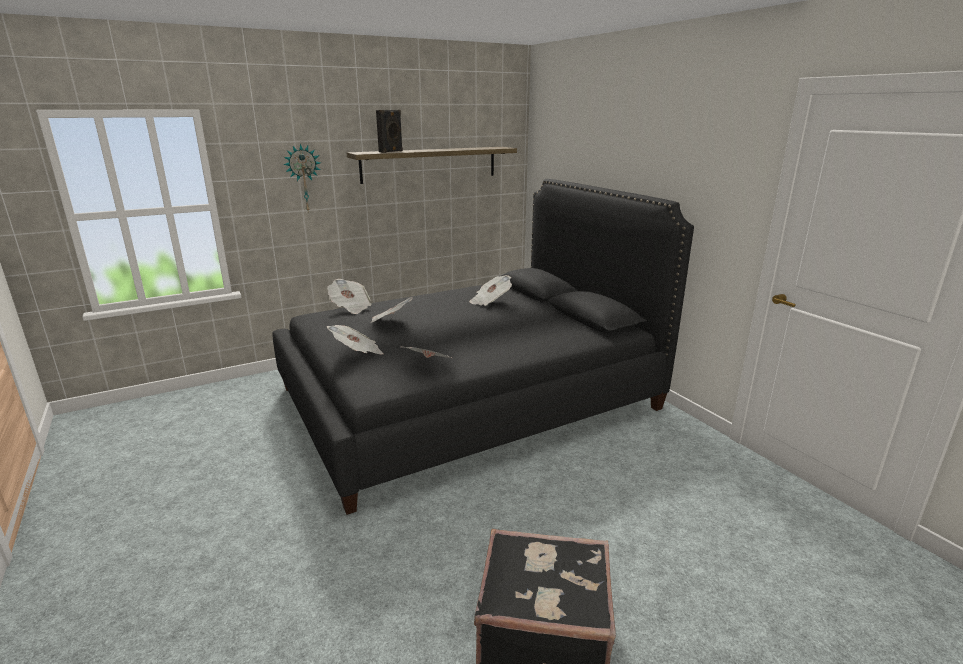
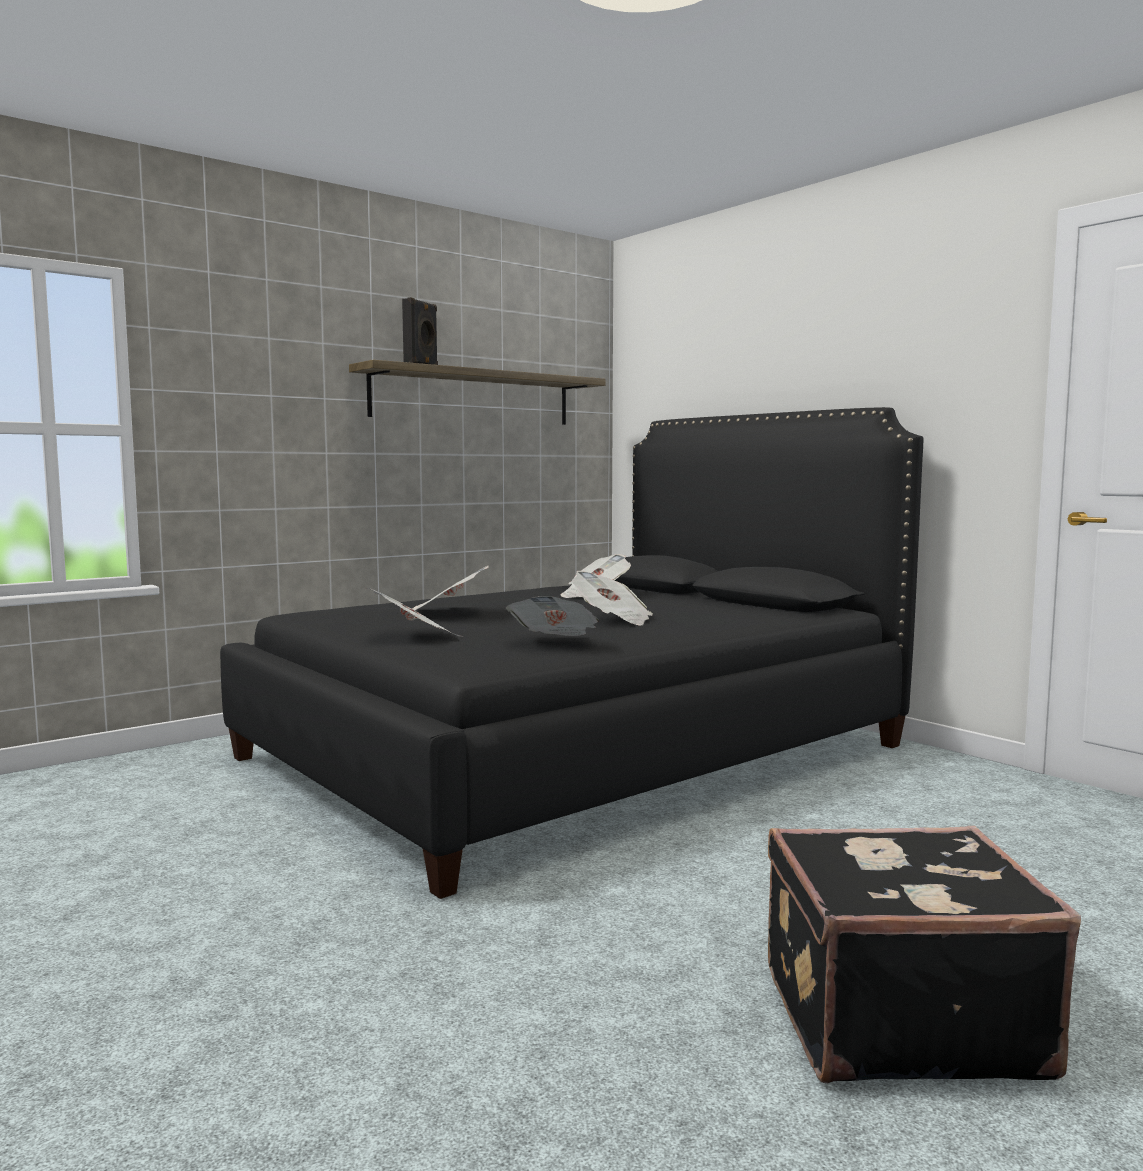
camera: 10 degrees left, 15 degrees down
wall clock [283,144,321,213] -> none
newspaper [327,279,372,314] -> newspaper moved to [572,571,653,626]

